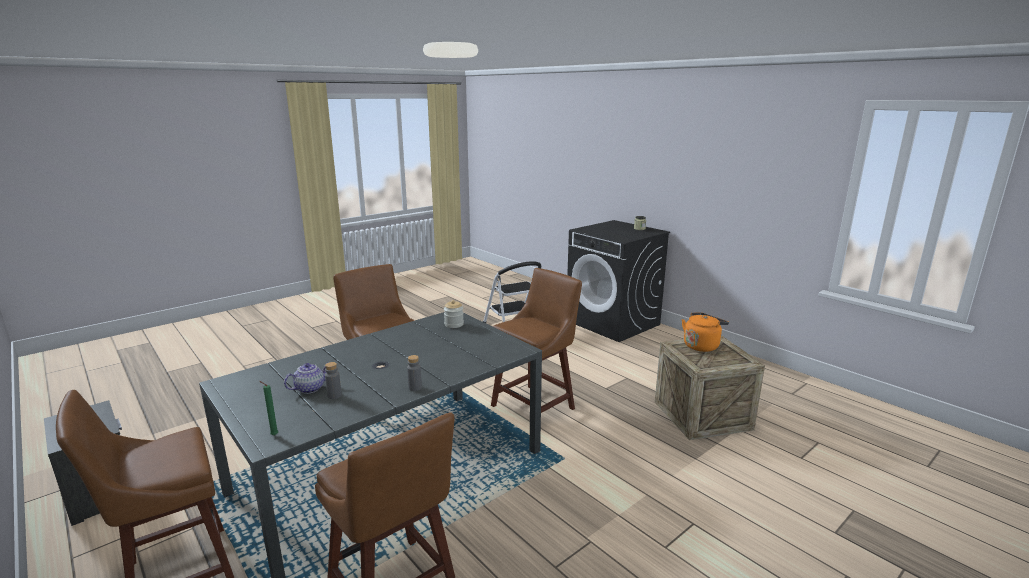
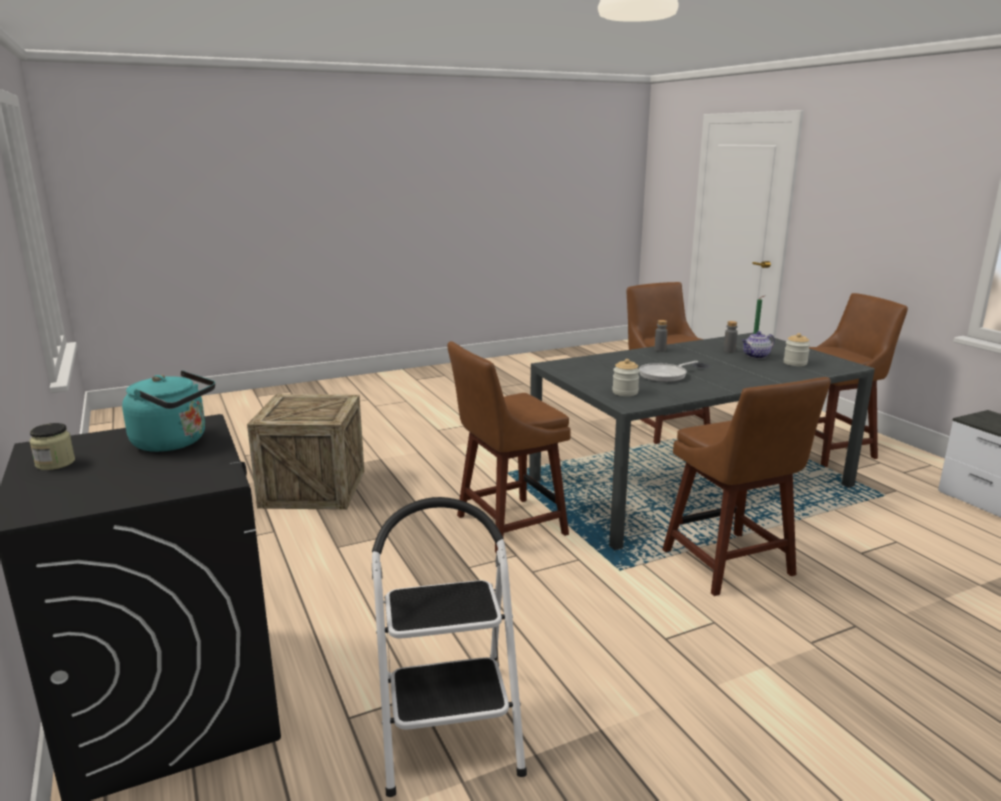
camera: 165 degrees left, 0 degrees up
orange kettle [682,312,729,352] -> none
none -> turquoise kettle [122,371,215,452]
none -> frying pan [639,361,698,382]
none -> jar [783,333,810,366]

